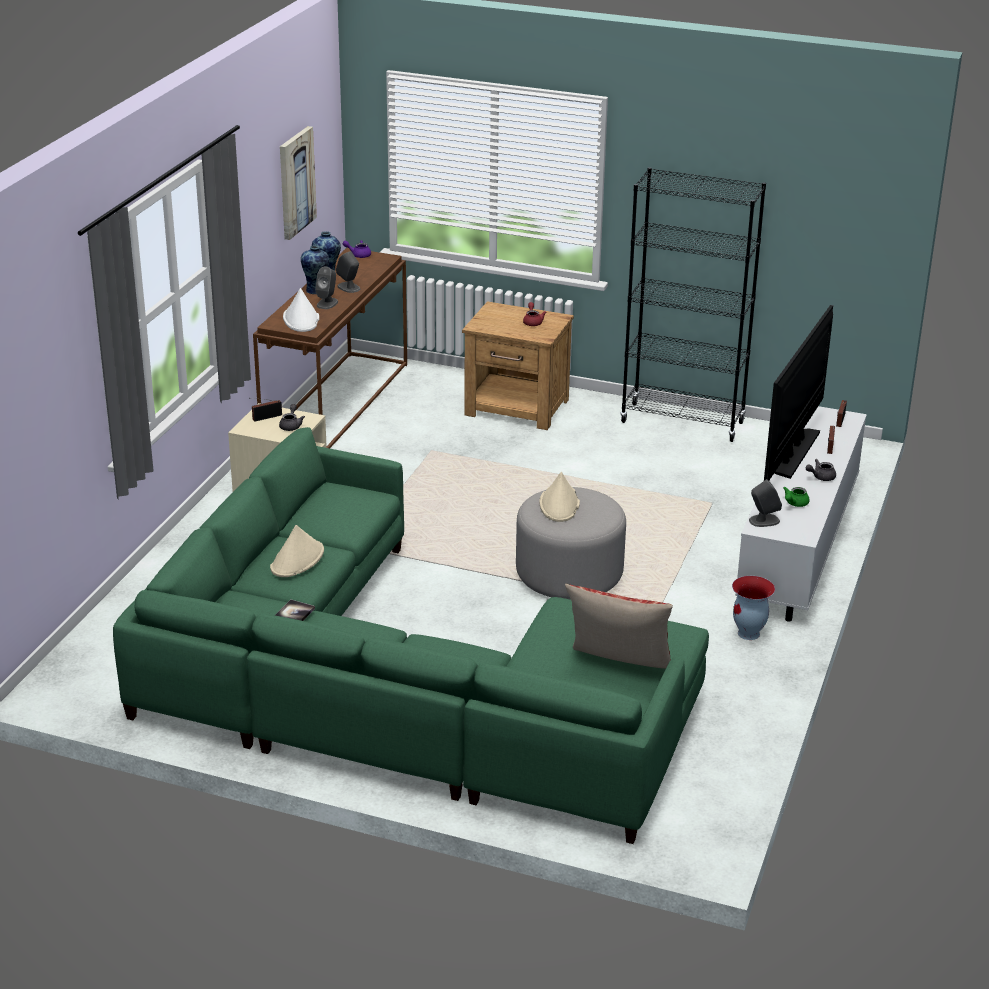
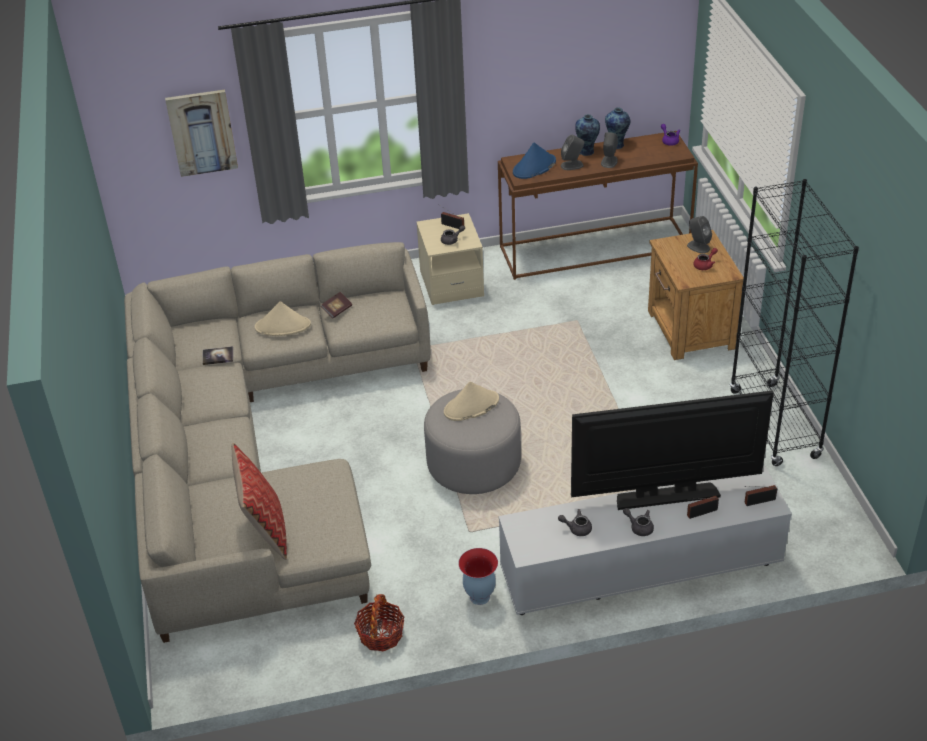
camera: 60 degrees right, 10 degrees up
green sofa [113,427,709,844] -> beige sofa [124,242,431,643]
picture [280,126,317,240] -> picture moved to [165,89,238,177]
white hat [283,288,319,332] -> blue hat [513,143,556,179]
grey speaker [749,479,782,527] -> grey speaker moved to [687,216,712,254]
green teapot [783,486,810,507] -> grey teapot [558,509,592,536]
none -> book [321,292,352,318]
none -> basket [354,594,405,652]

